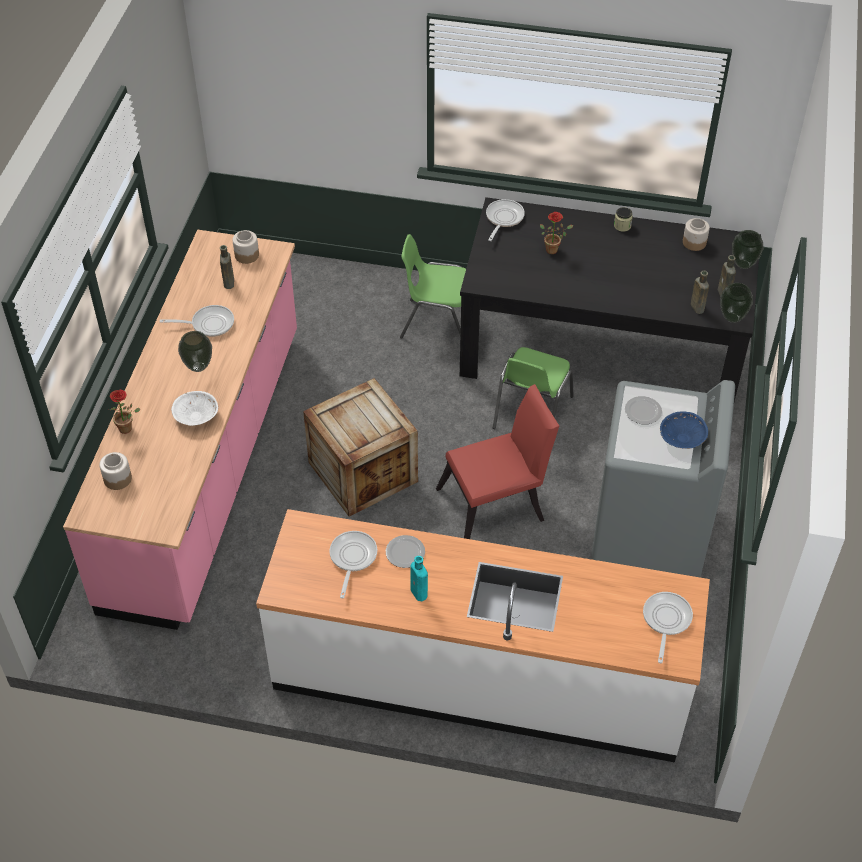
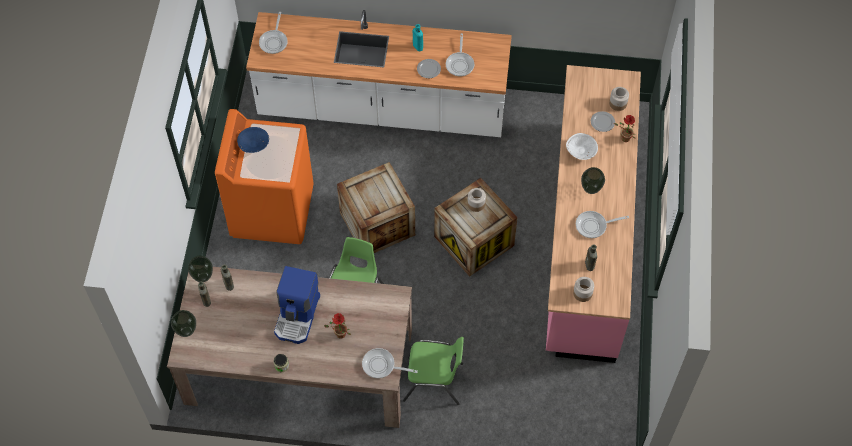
camera: 175 degrees right, 10 degrees up
red chair [436,384,559,539] -> crate [337,162,415,253]
black dining table [460,197,761,401] -> beige dining table [167,267,412,428]
frying pan [486,199,525,241] -> frying pan turned 90 degrees clockwise [362,348,418,378]
grey washing machine [591,380,735,578] -> orange washing machine [215,109,314,244]
plate [625,396,662,425] -> plate moved to [591,111,615,132]
jar [683,218,710,251] -> jar moved to [467,188,486,212]
none -> coffee machine [274,266,320,344]

